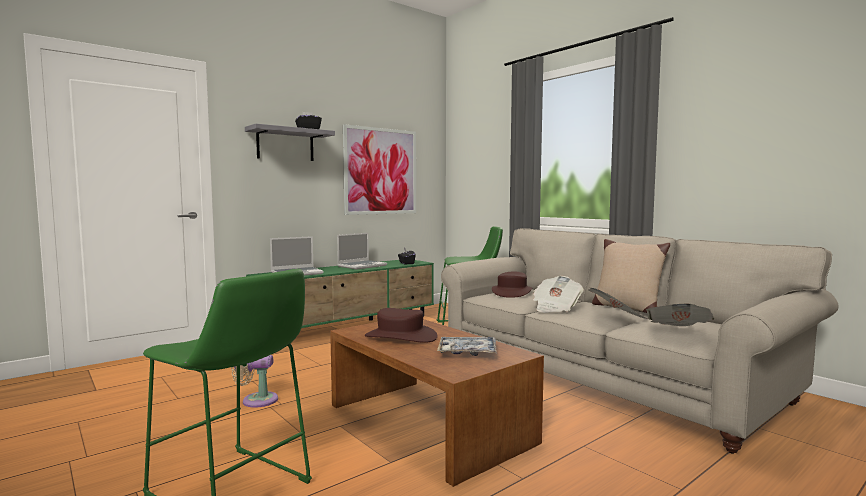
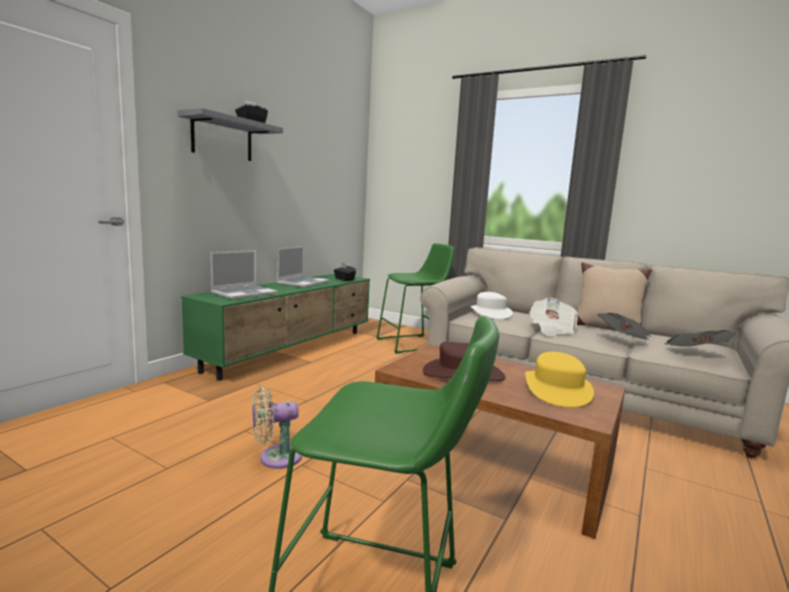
camera: 20 degrees left, 5 degrees up
picture [343,124,416,215] -> none
tray [437,337,497,356] -> yellow hat [525,352,594,408]
brown hat [492,271,533,298] -> white hat [471,292,513,319]

